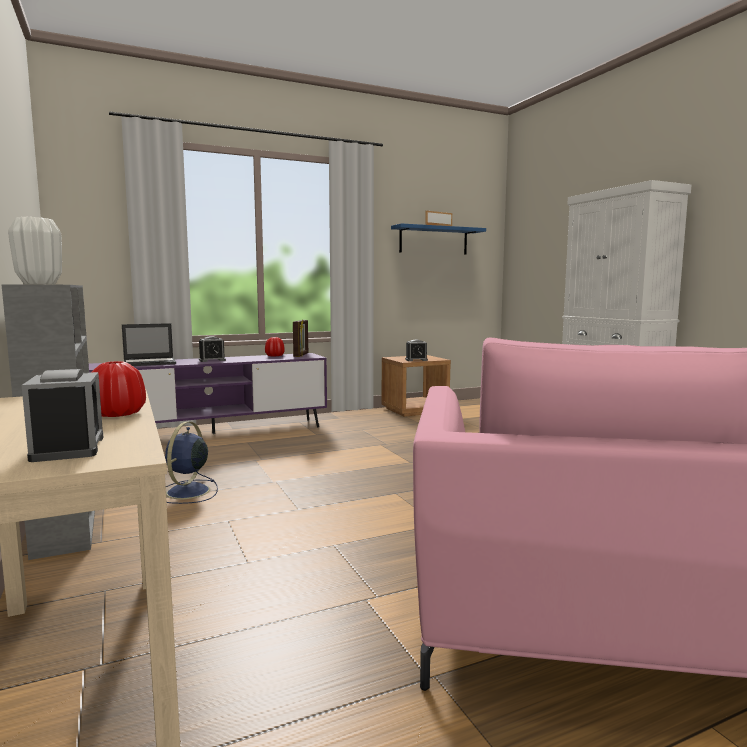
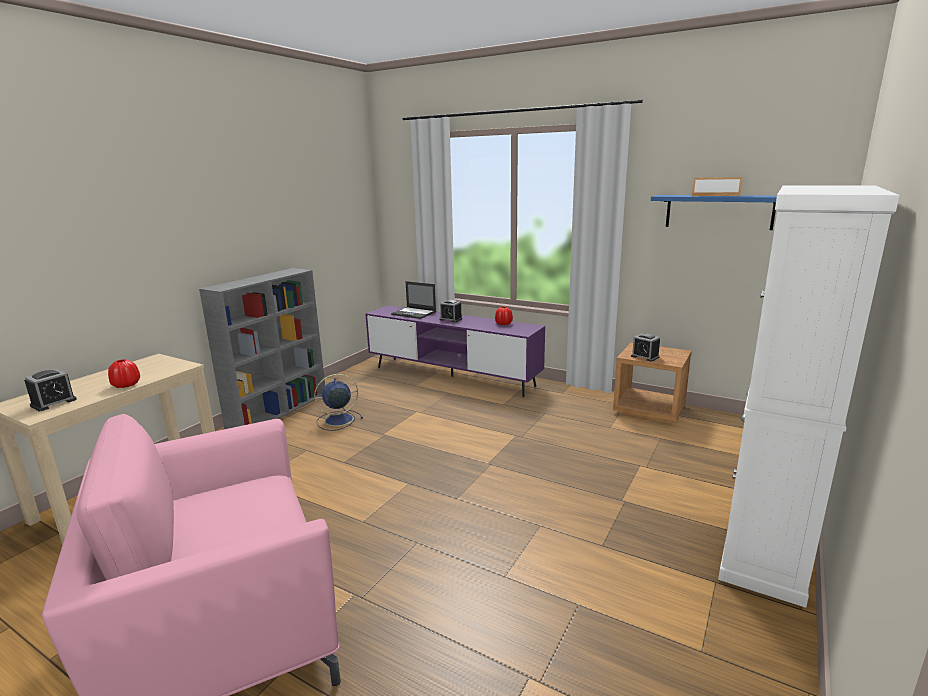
camera: 55 degrees right, 10 degrees up
white vase [8,217,62,284] -> none
picture frame [293,320,308,357] -> none

